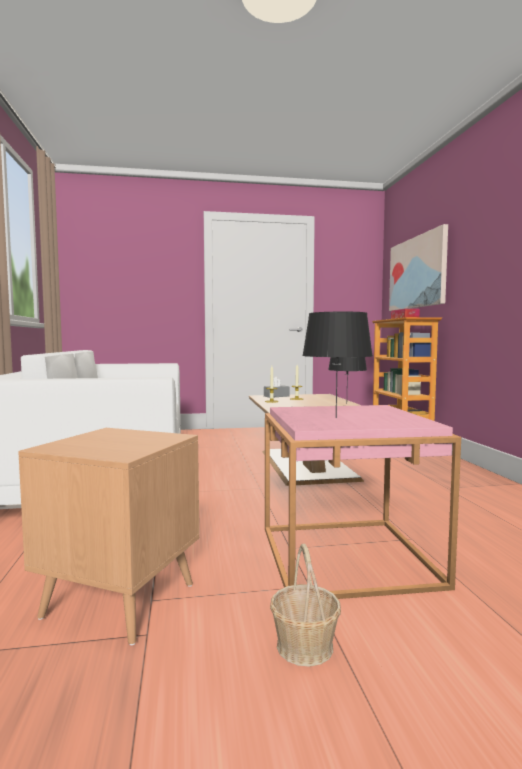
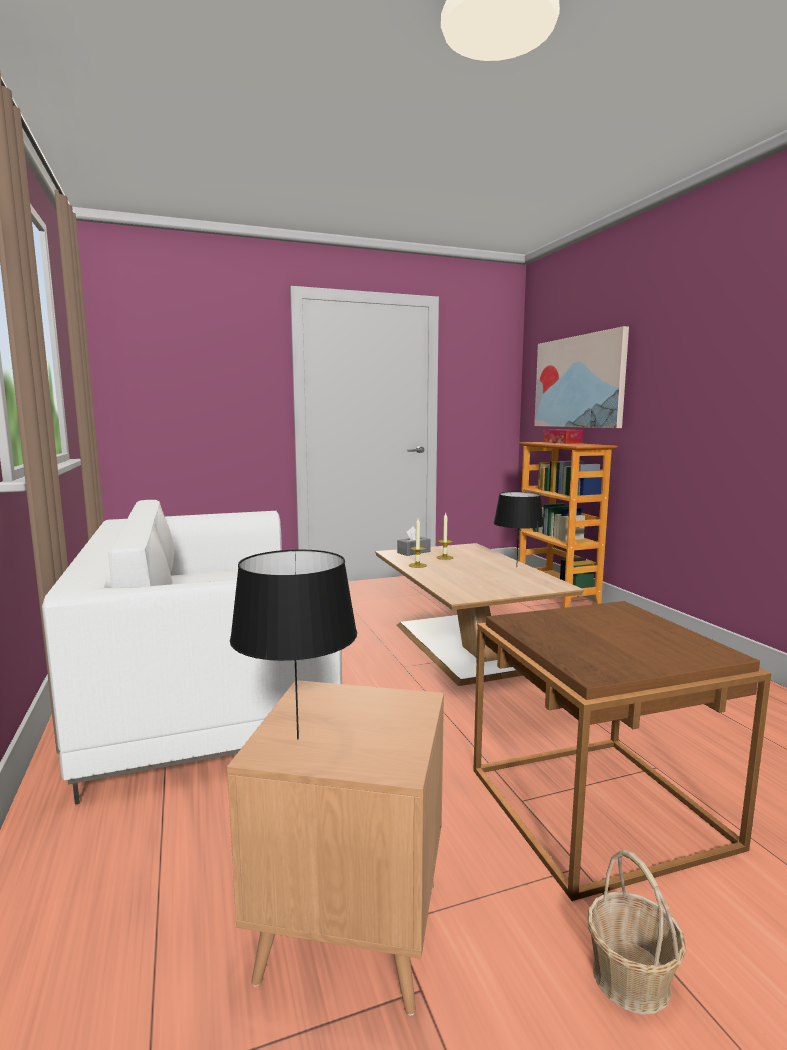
camera: 10 degrees left, 5 degrees up
pink side table [265,405,461,599] -> brown side table [473,601,771,901]
black table lamp [302,312,373,418] -> black table lamp moved to [230,550,357,740]

